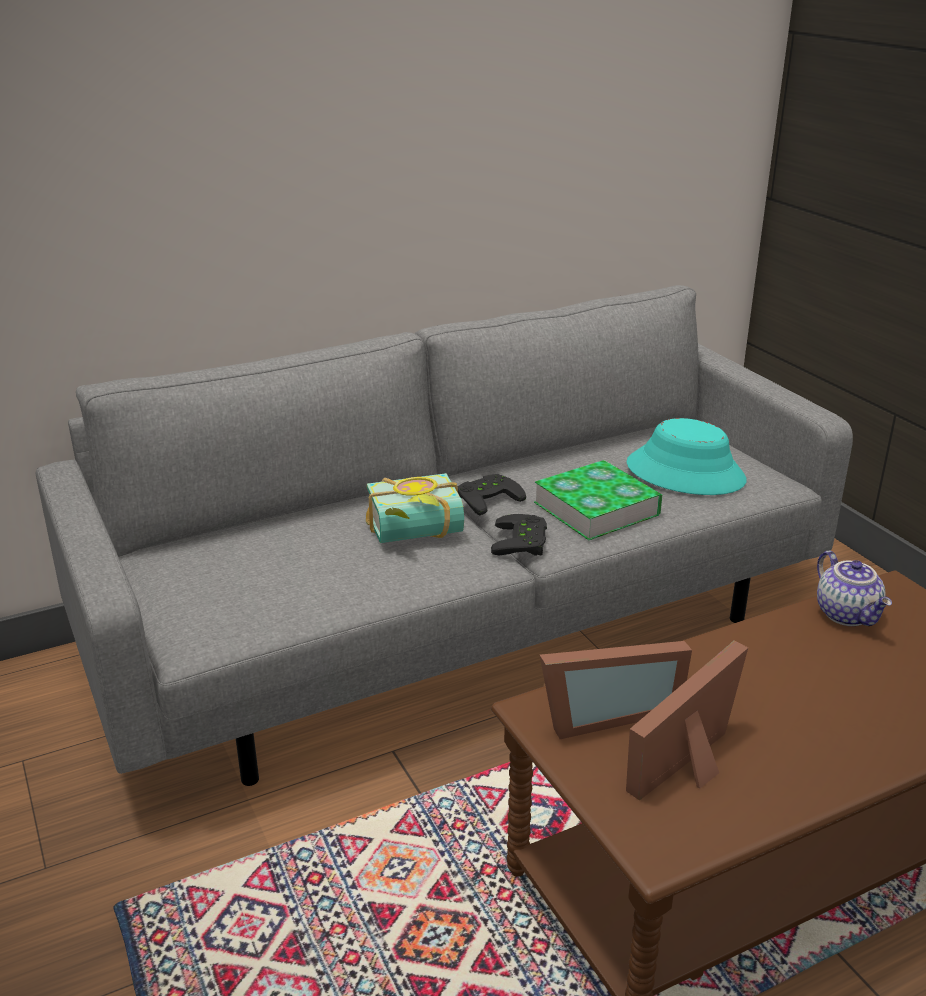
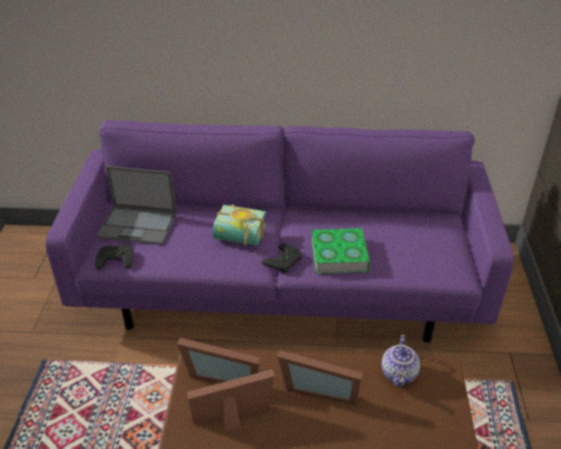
camera: 30 degrees right, 10 degrees up
grey sofa [36,285,853,786] -> purple sofa [45,120,514,343]
black game controller [457,474,526,515] -> black game controller moved to [95,245,133,270]
turquoise hat [627,418,746,495] -> none
none -> laptop [96,166,177,245]
none -> picture frame [277,350,362,405]

